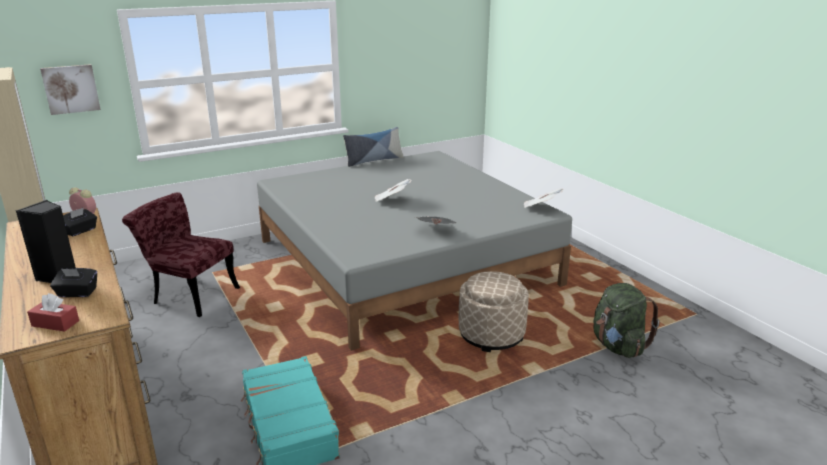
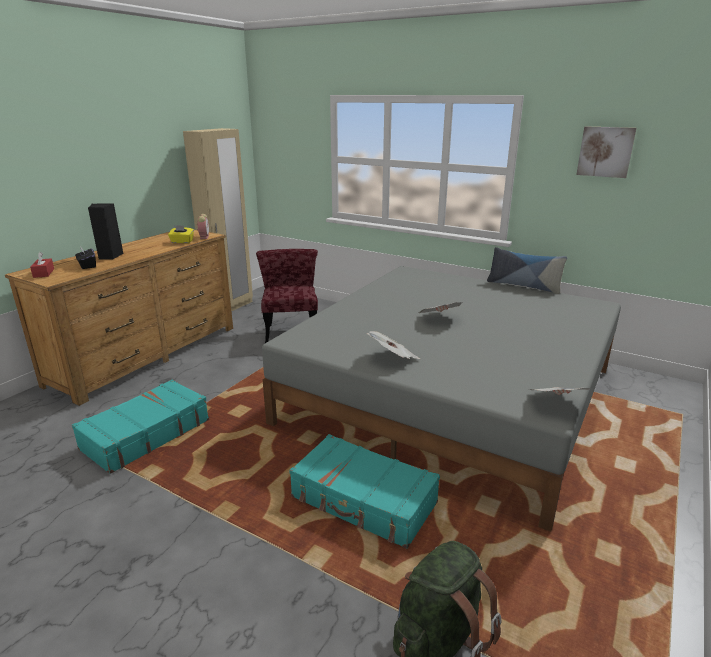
camera: 60 degrees right, 0 degrees up
picture [40,64,101,115] -> picture moved to [576,126,636,178]
black tissue box [63,208,97,236] -> yellow tissue box [168,225,194,243]
beige ottoman [459,271,529,352] -> turquoise suitcase [289,434,440,549]

